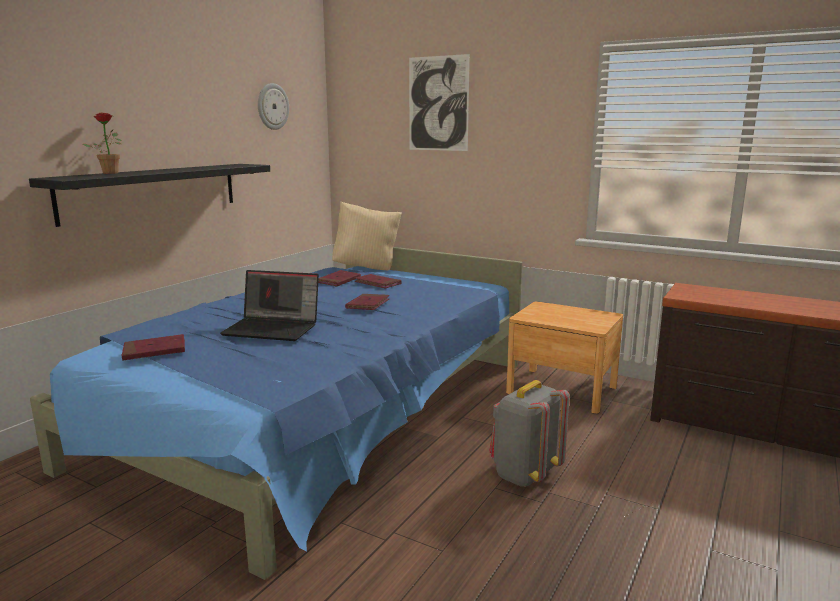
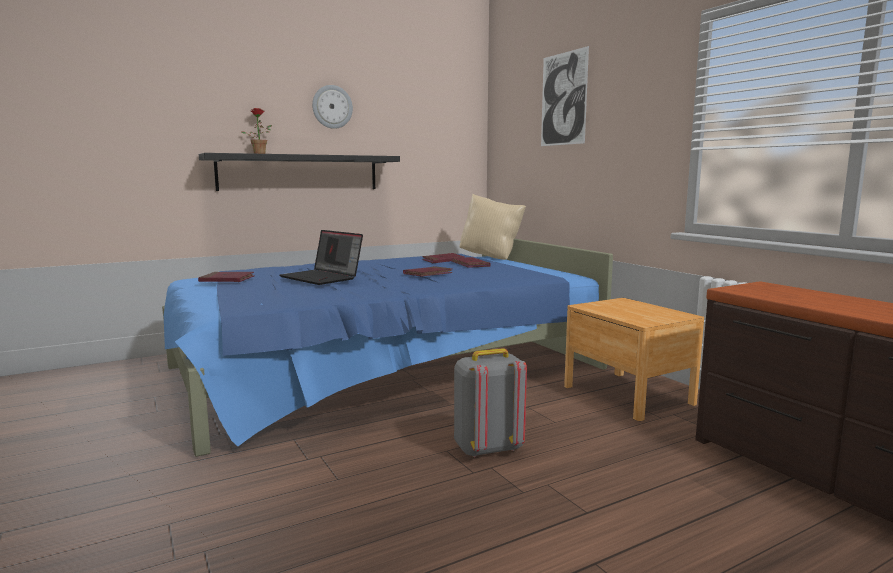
camera: 30 degrees right, 5 degrees down
wall clock [258,83,289,130] -> wall clock moved to [312,85,353,129]

